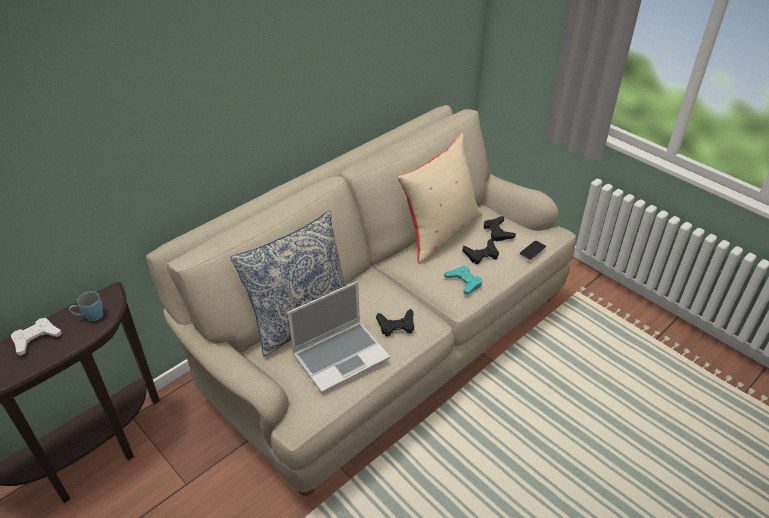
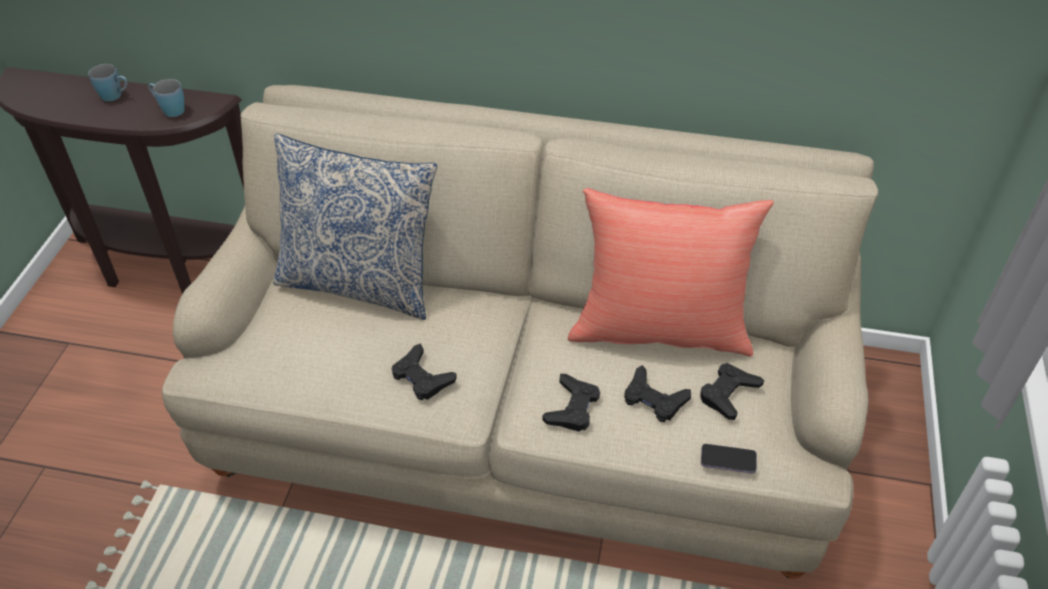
camera: 55 degrees right, 5 degrees up
white game controller [11,318,61,356] -> blue mug [89,64,127,101]
laptop [288,281,390,393] -> none
beige pillow [398,133,482,264] -> red pillow [568,188,774,357]
turquoise game controller [444,265,482,295] -> black game controller [542,374,600,432]

